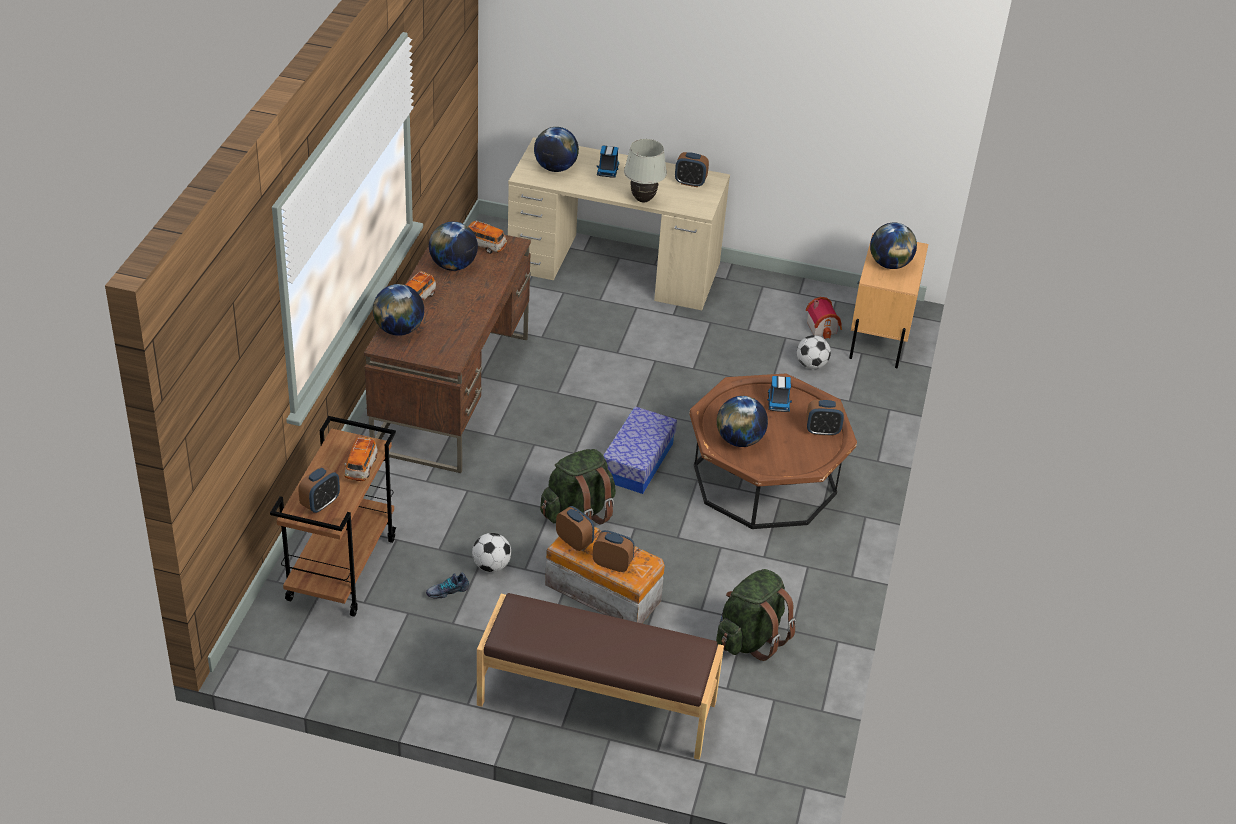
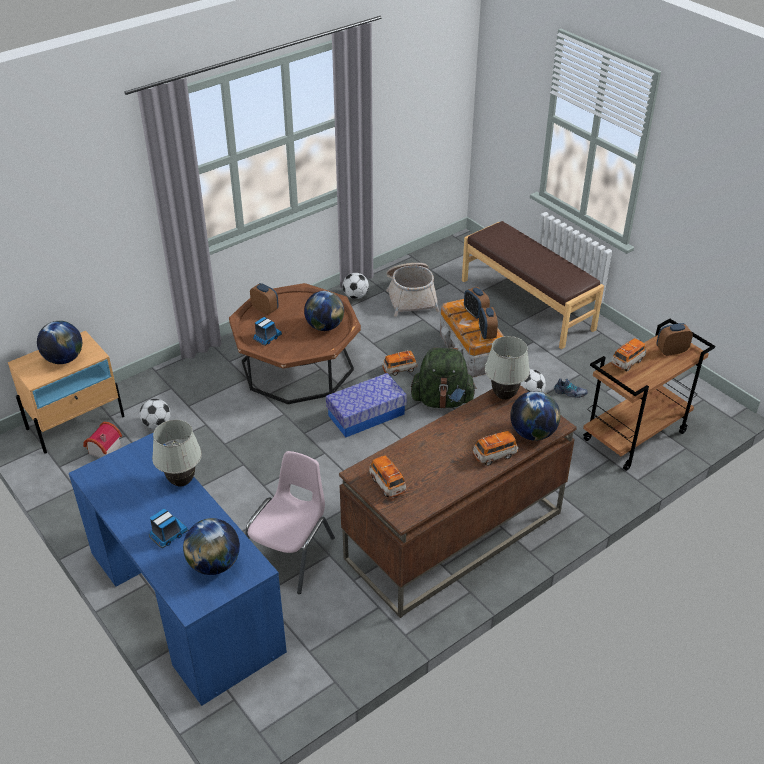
camera: 140 degrees left, 0 degrees up
globe [429,222,478,271] -> none
beige desk [508,137,730,310] -> blue desk [69,432,287,706]
alarm clock [675,152,709,187] -> none
green backpack [716,569,796,661] -> basket [386,263,439,317]
none -> pink chair [245,451,335,594]
none -> football [343,273,369,299]
none -> toy car [382,350,418,376]
none -> white table lamp [485,336,530,400]

